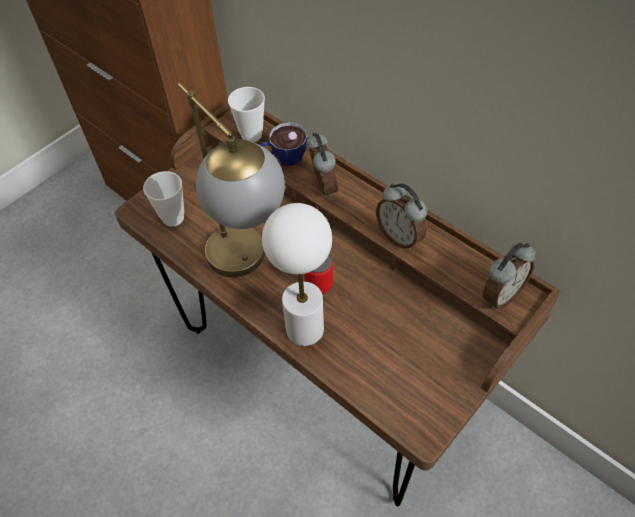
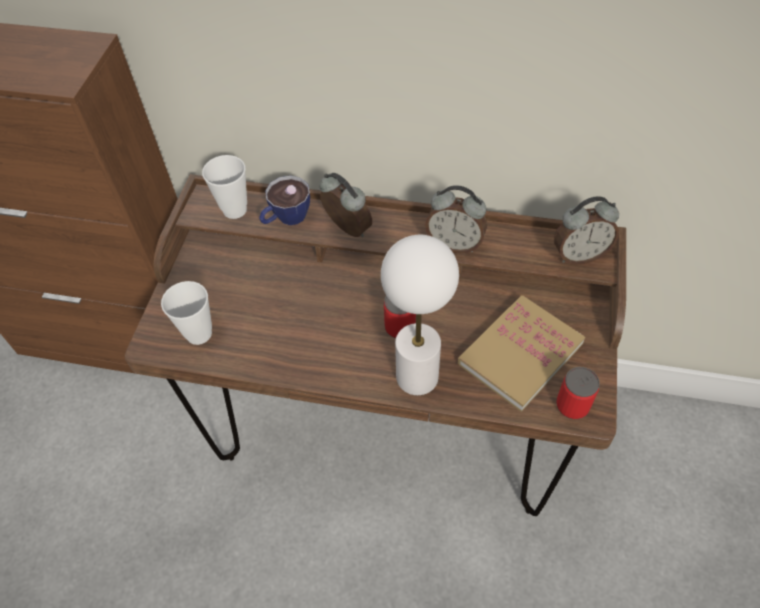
camera: 30 degrees left, 0 degrees up
table lamp [178,83,285,277] -> none
alarm clock [483,243,536,309] -> alarm clock turned 60 degrees clockwise [554,196,619,265]
none -> book [458,296,585,412]
none -> can [556,367,600,419]

